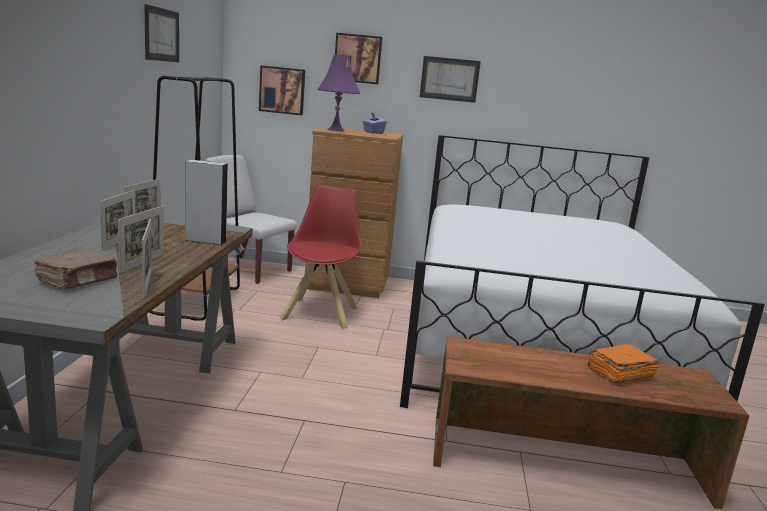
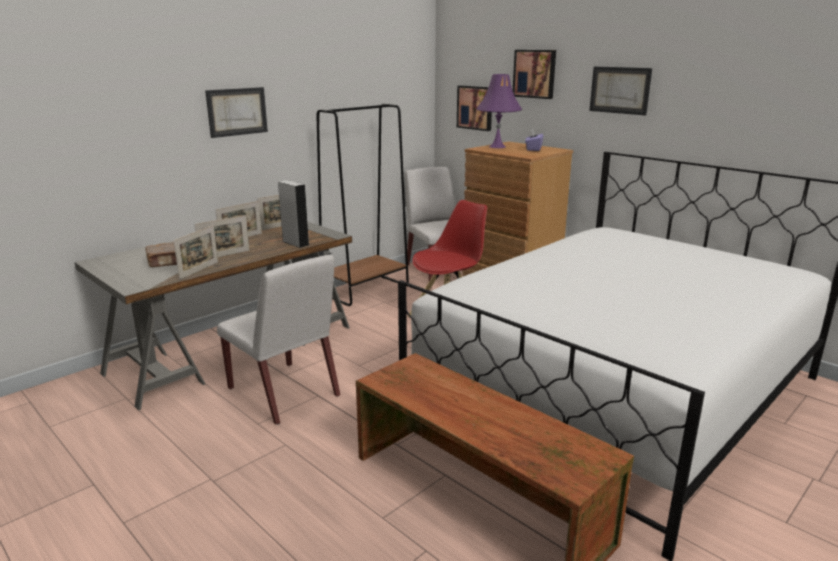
camera: 40 degrees right, 5 degrees up
picture [144,4,179,62] -> picture moved to [205,87,268,138]
orange book [587,344,659,384] -> none
none -> white chair [217,255,340,425]

